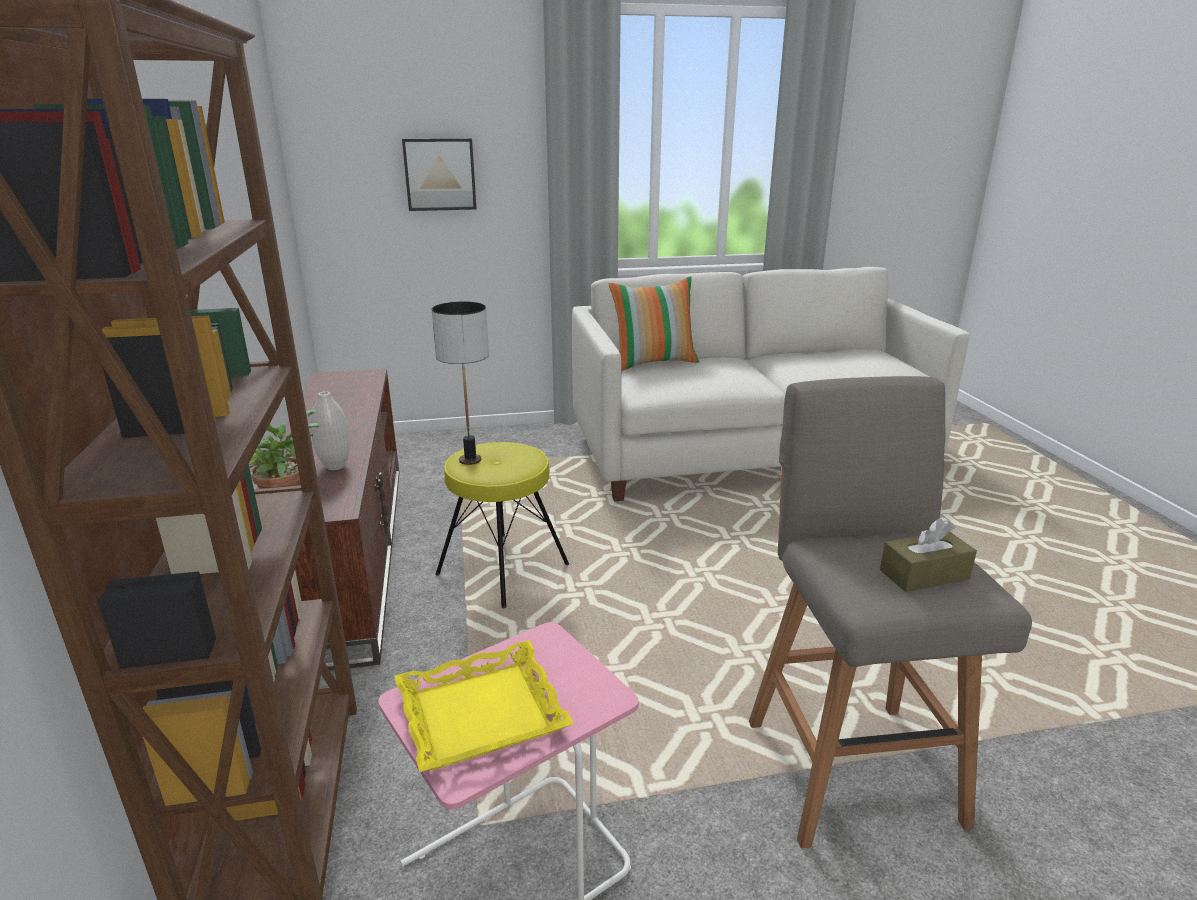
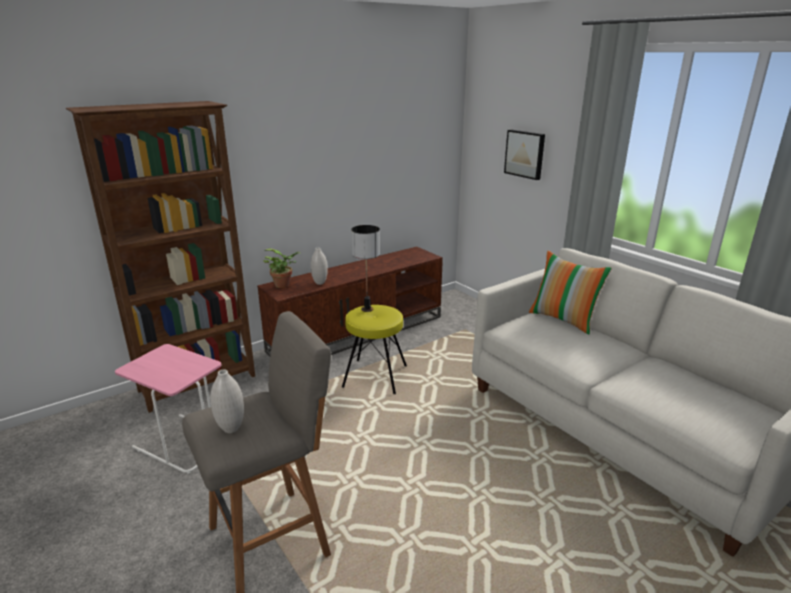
camera: 65 degrees right, 0 degrees up
yellow tray [394,640,574,772] -> none
brown tissue box [880,519,977,592] -> white vase [211,369,244,433]

